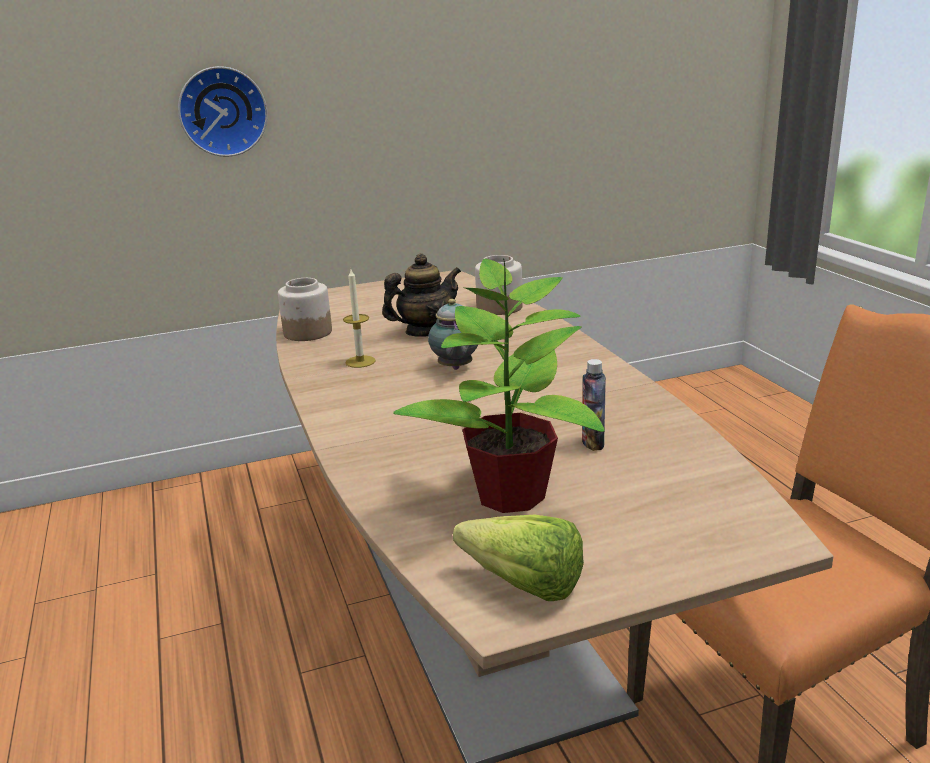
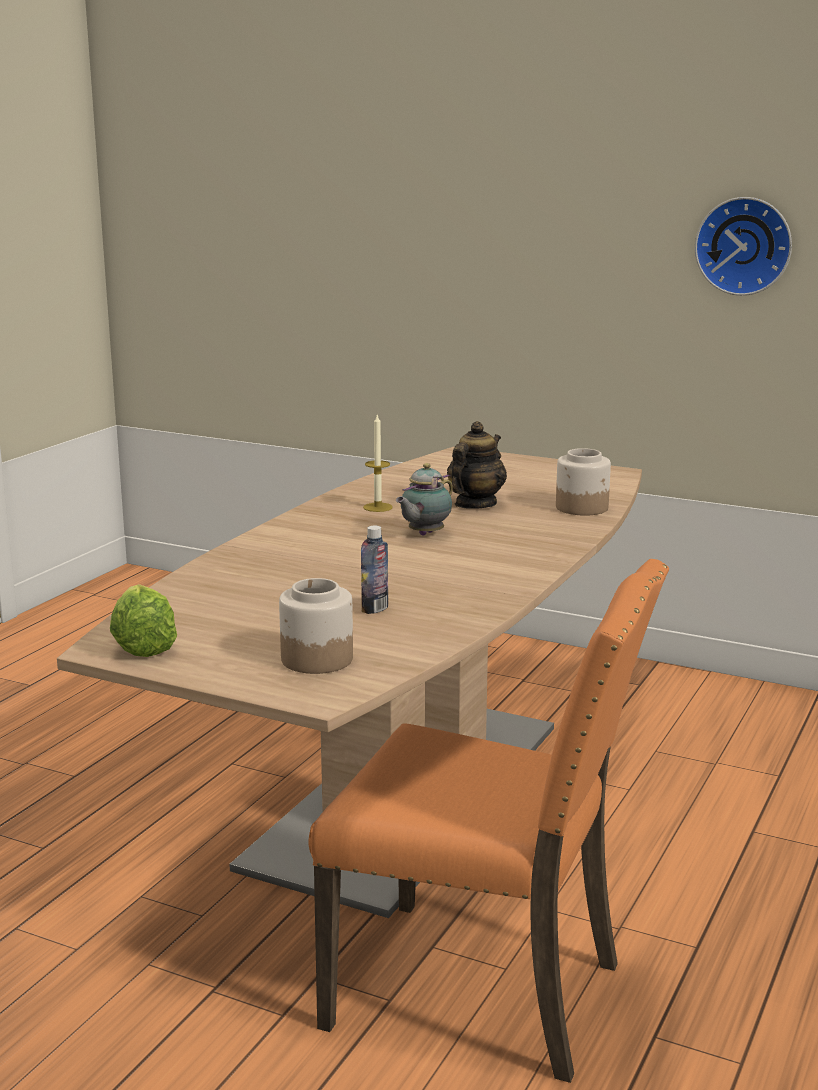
camera: 45 degrees right, 5 degrees down
wall clock [178,66,268,157] -> wall clock moved to [695,197,792,296]
jar [278,278,332,341] -> jar moved to [279,578,353,674]
teapot [382,253,461,337] -> teapot turned 75 degrees counterclockwise [447,421,507,509]
potted plant [393,258,605,513] -> none

